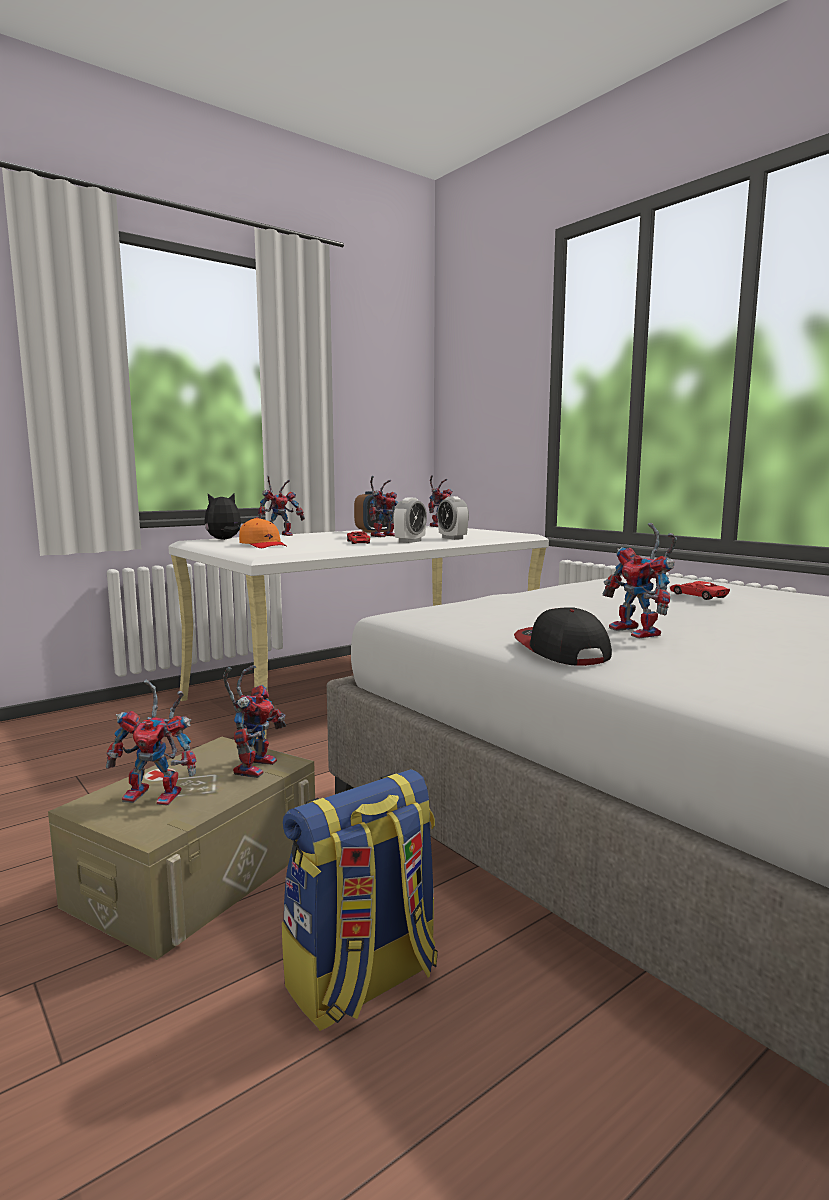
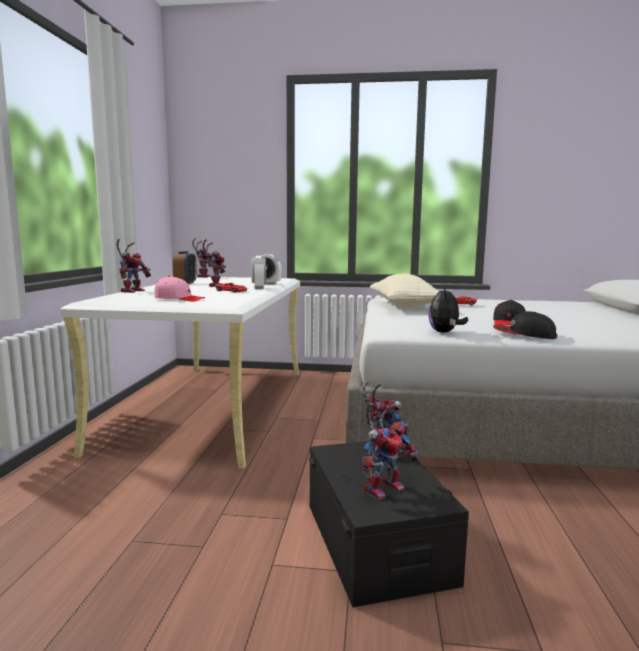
camera: 45 degrees left, 0 degrees up
beige storage box [48,737,315,960] -> black storage box [309,441,469,607]
plush toy [204,494,241,540] -> plush toy moved to [428,287,468,333]
orange cap [239,517,287,548] -> pink cap [155,276,205,301]
backpack [282,769,438,1031] -> none
toy robot [603,523,677,638] -> black cap [493,300,526,325]
none -> beige pillow [370,274,439,307]

